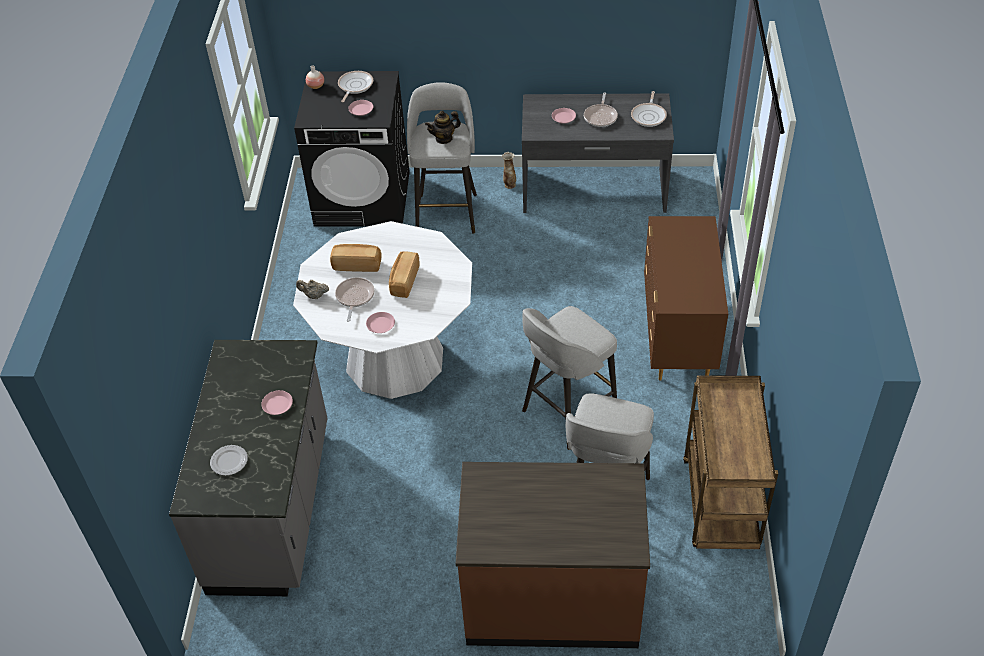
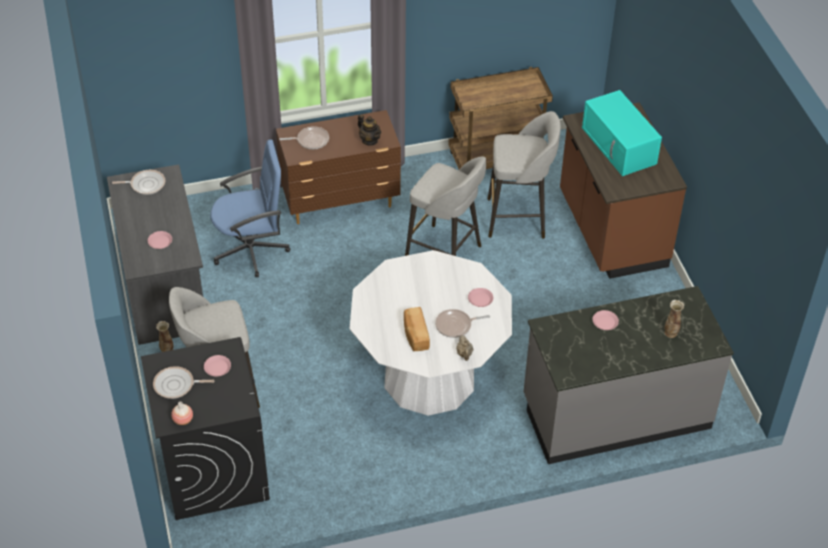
camera: 110 degrees left, 0 degrees up
plate [210,445,248,476] -> vase [665,300,684,338]
bread [389,251,419,298] -> none
teapot [425,111,461,144] -> teapot moved to [358,114,381,146]
frying pan [584,92,618,127] -> frying pan moved to [279,126,329,149]
none -> blue office chair [210,139,291,277]
none -> turquoise microwave [582,90,662,176]

